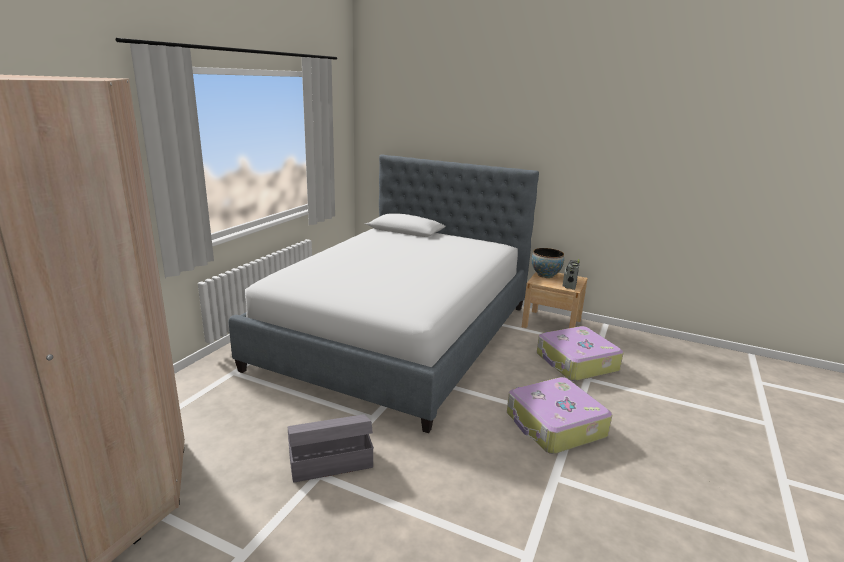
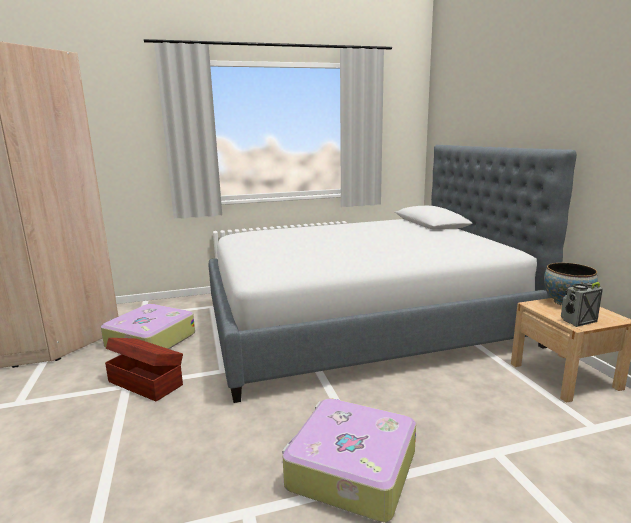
camera: 50 degrees right, 5 degrees down
grey storage box [288,414,374,483] -> brown storage box [105,338,183,401]
suitcase [537,326,623,381] -> suitcase moved to [101,304,195,349]

